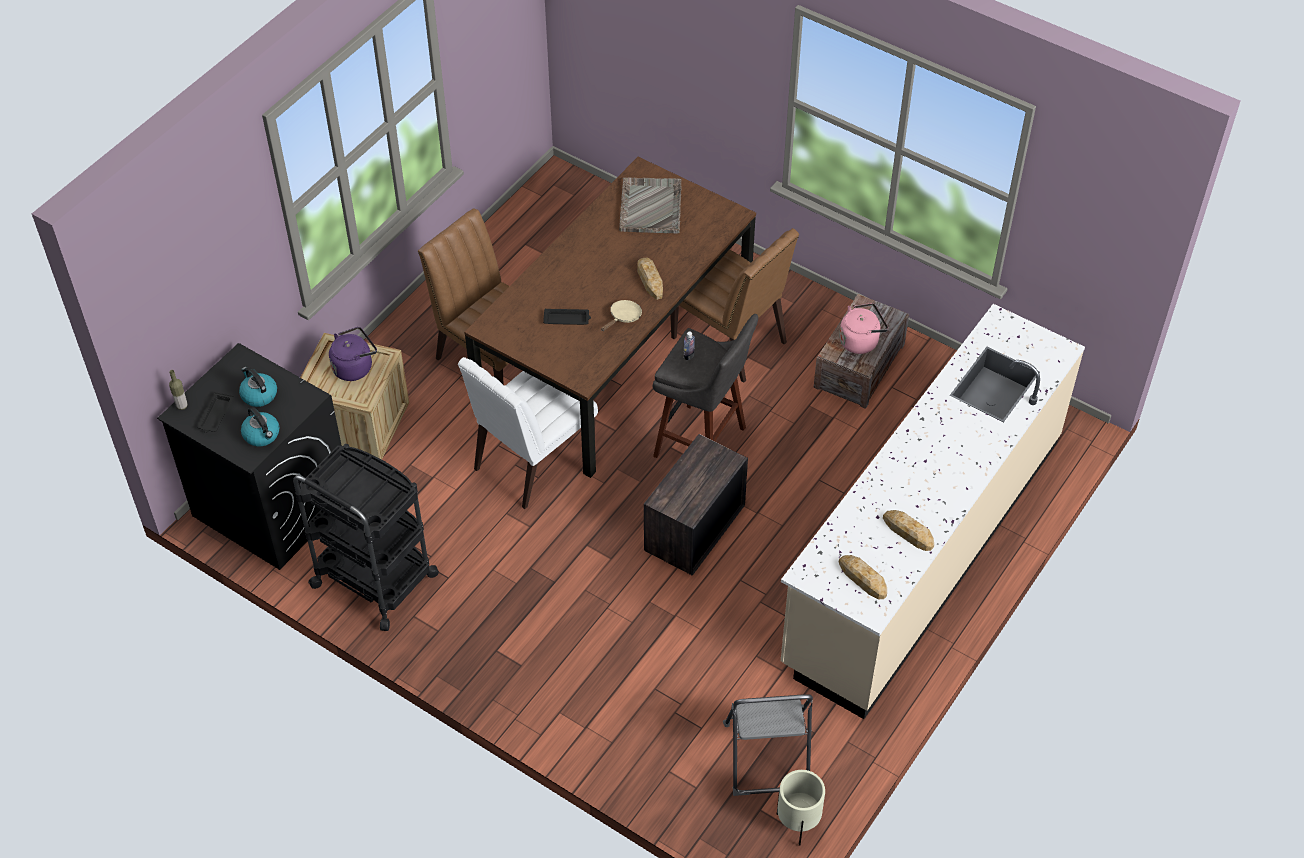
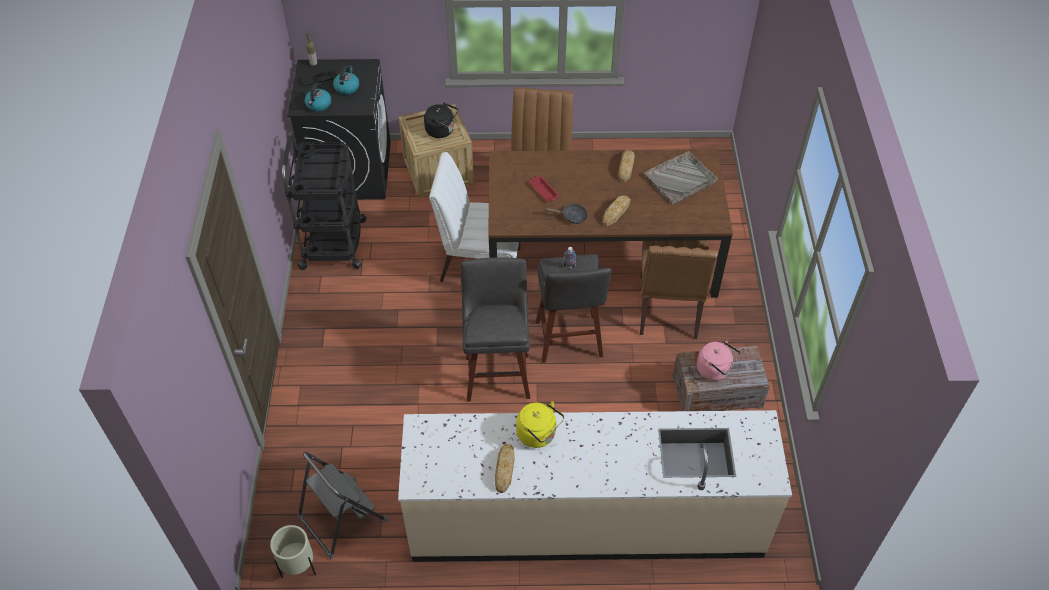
camera: 55 degrees right, 0 degrees up
purple kettle [329,327,377,381] -> black kettle [424,102,458,138]
black tray [543,308,591,325] -> red tray [528,175,559,202]
beige frying pan [601,300,642,331] -> black frying pan [544,204,588,224]
crate [644,434,748,576] -> grey stool [460,257,530,401]
bread [839,555,887,599] -> bread moved to [618,150,635,182]
none -> yellow kettle [516,401,564,448]

